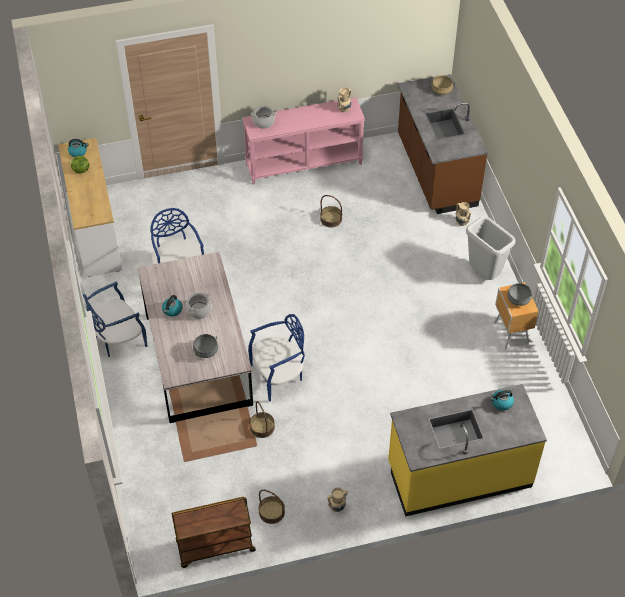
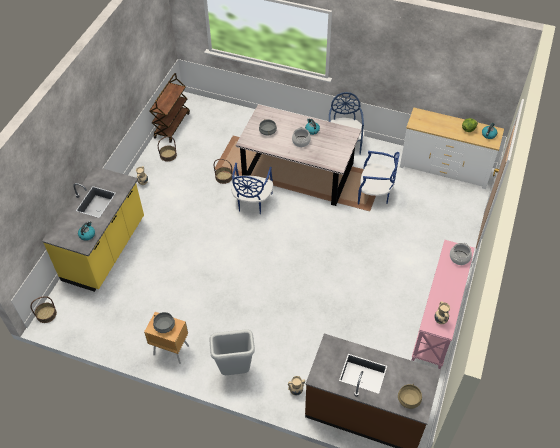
camera: 125 degrees right, 0 degrees up
basket [320,195,342,228] -> basket moved to [30,296,57,323]

